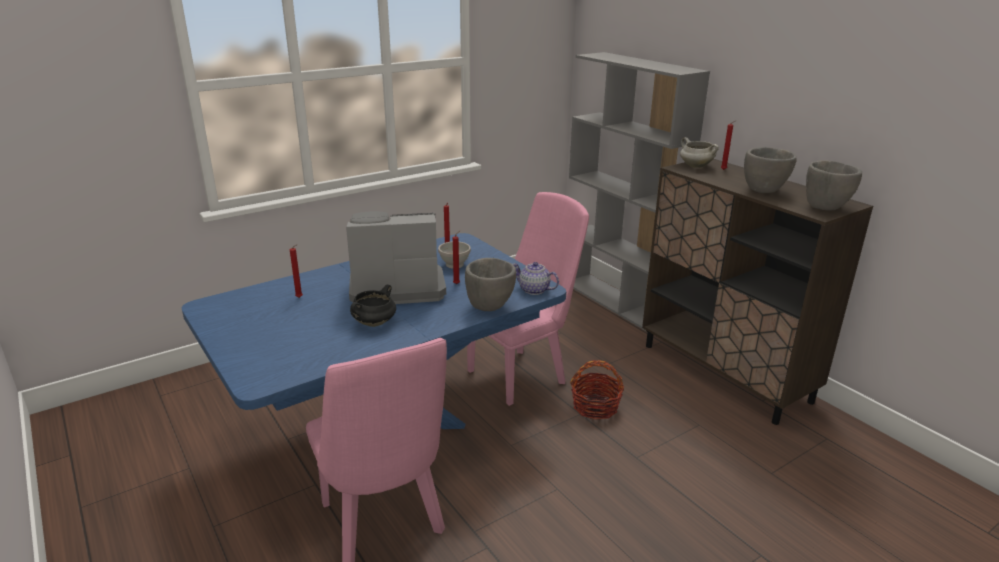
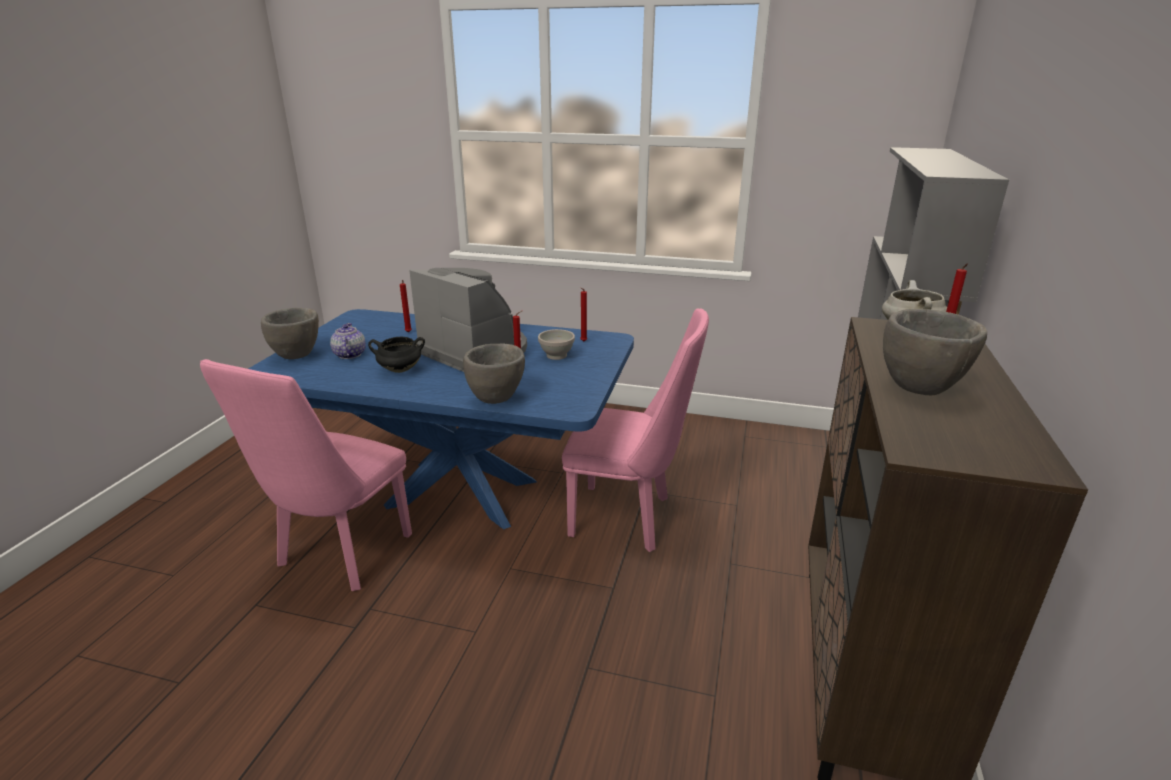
camera: 50 degrees right, 0 degrees up
teapot [513,262,559,295] -> teapot moved to [330,323,366,359]
basket [570,360,624,420] -> none
grey bowl [806,160,862,211] -> grey bowl moved to [261,308,319,359]

